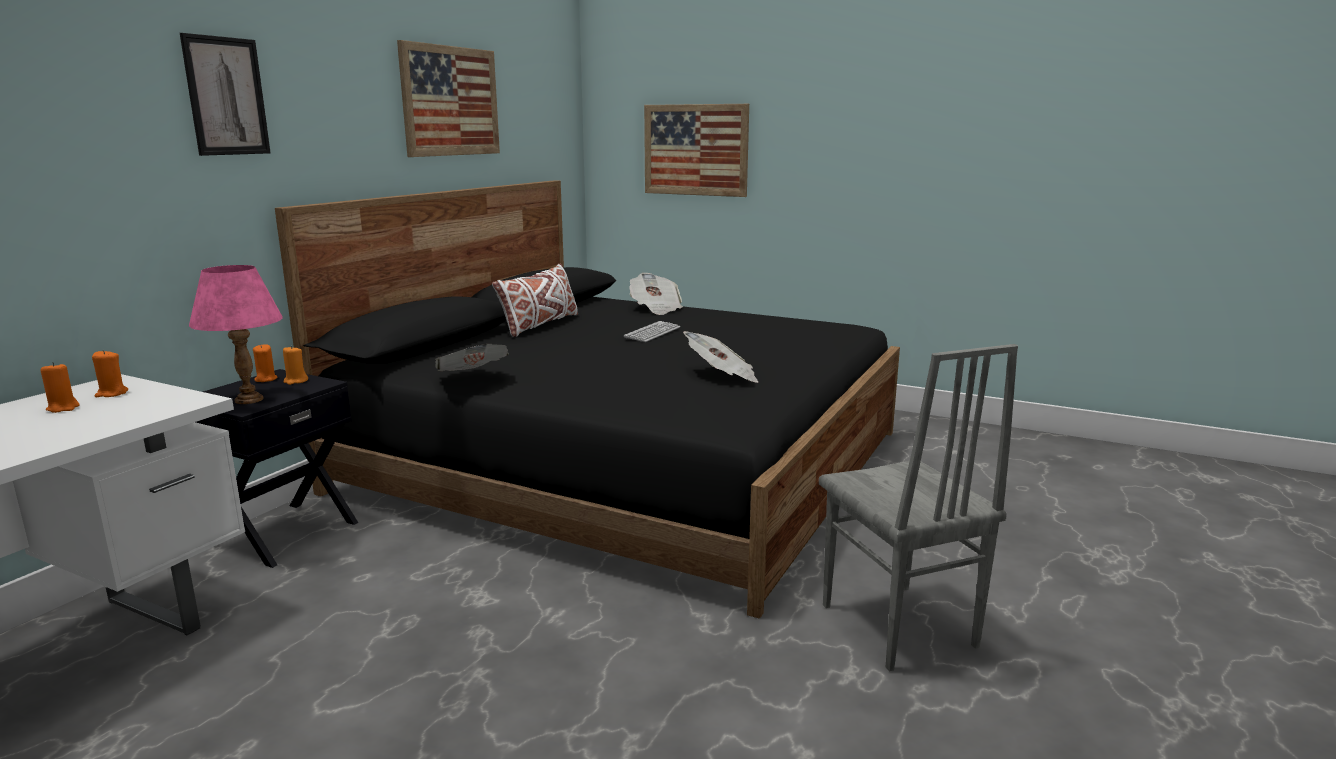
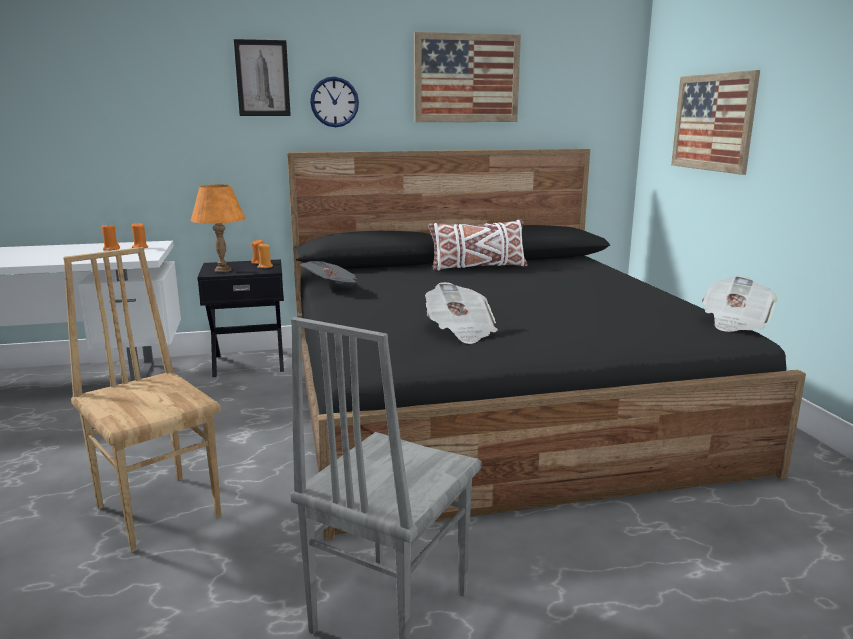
camera: 50 degrees right, 0 degrees up
pink table lamp [189,265,283,404] -> orange table lamp [191,184,245,272]
keyboard [624,321,680,342] -> none
newspaper [629,273,683,315] -> newspaper moved to [702,276,778,332]
none -> brown chair [63,247,221,552]
none -> wall clock [310,77,359,127]

